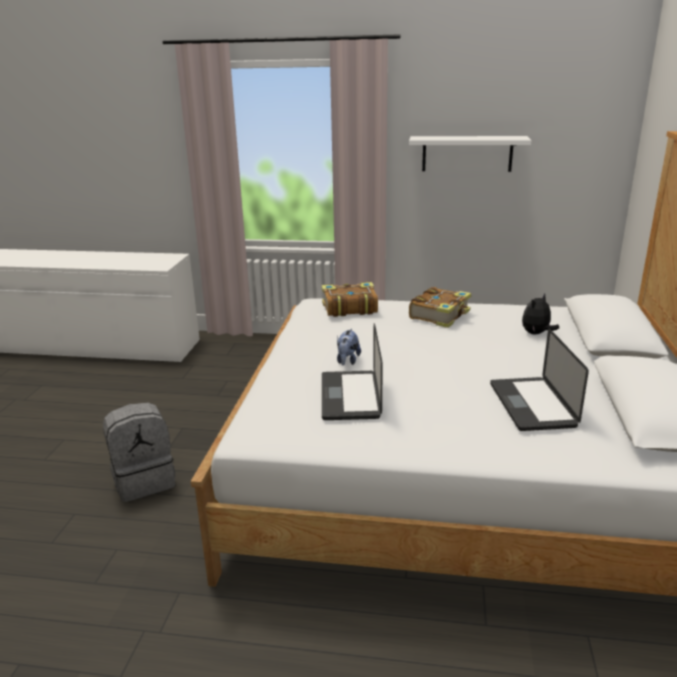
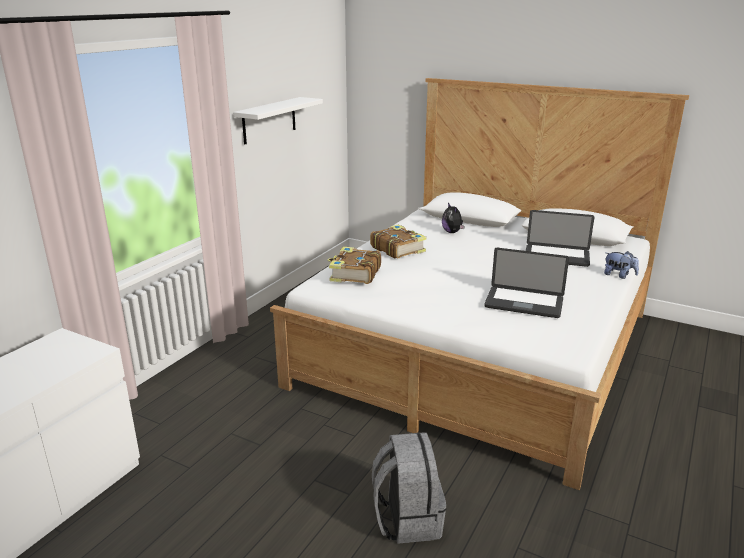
camera: 70 degrees left, 0 degrees up
plush toy [337,329,361,365] -> plush toy moved to [604,251,639,279]

